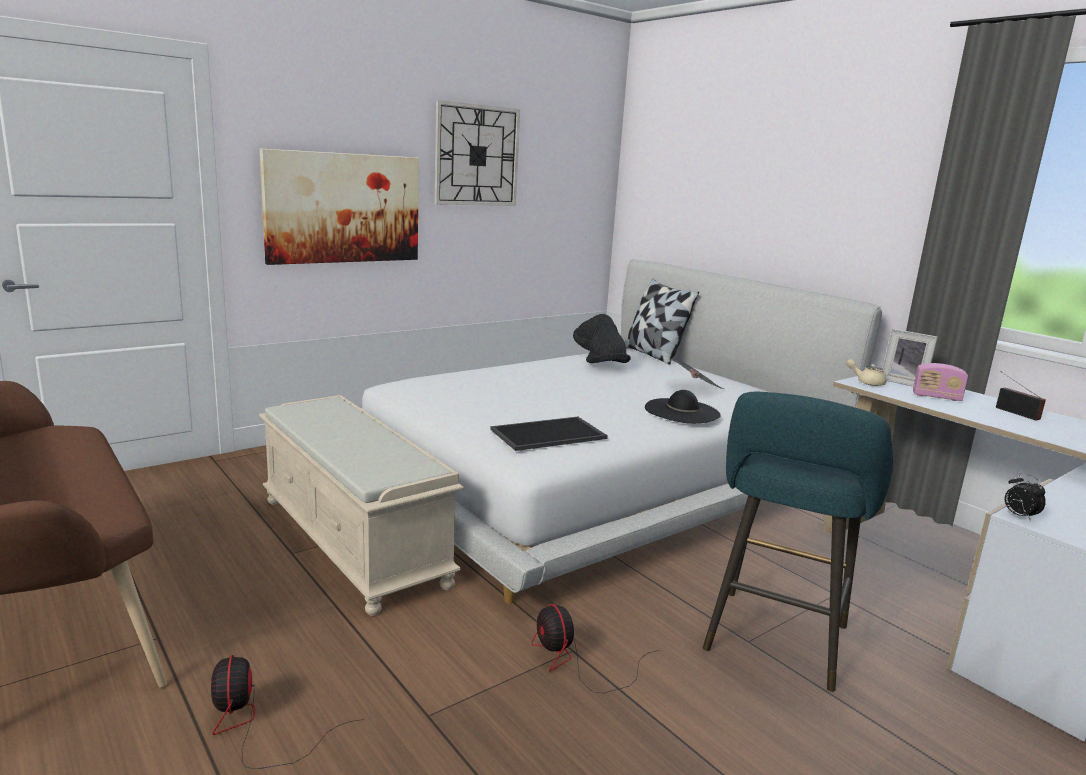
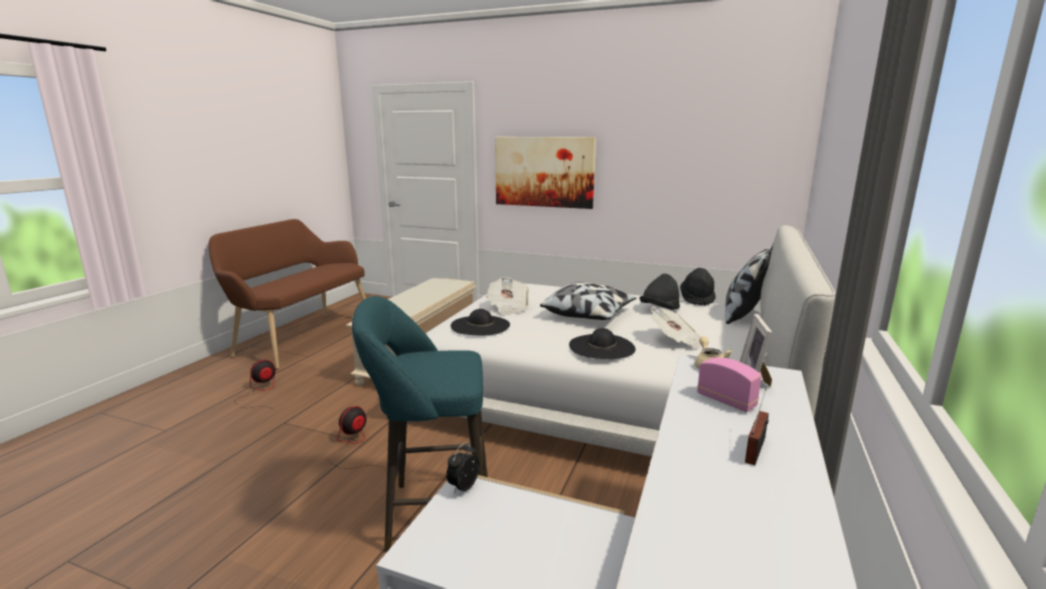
camera: 60 degrees right, 0 degrees up
wall clock [434,100,520,206] -> none
tray [490,417,608,451] -> black hat [451,309,510,335]
radio [913,363,968,401] -> radio turned 150 degrees clockwise [697,357,762,412]
none -> newspaper [486,277,529,316]
none -> pillow [540,282,636,320]

